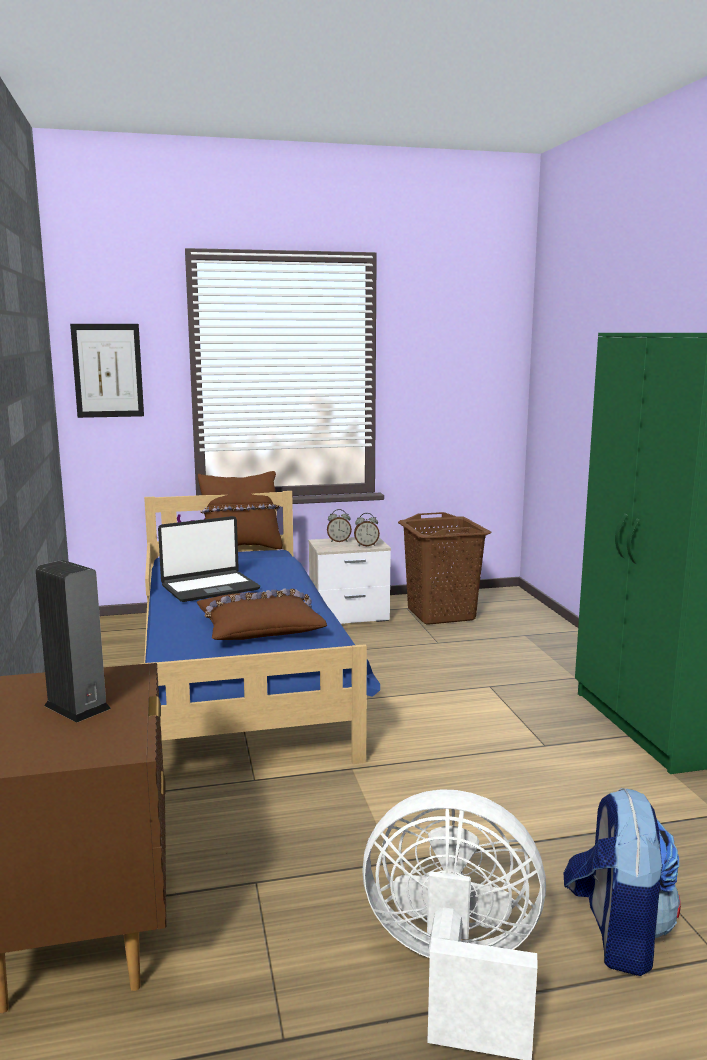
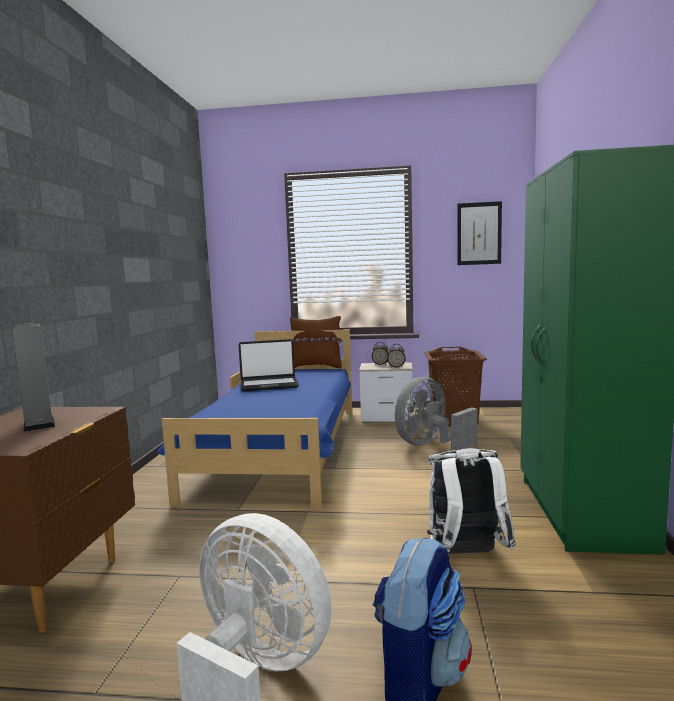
camera: 20 degrees right, 5 degrees down
picture [70,324,144,418] -> picture moved to [457,201,502,265]
brown pillow [197,588,327,640] -> none
none -> grey fan [395,377,477,451]
none -> white backpack [427,448,516,554]

